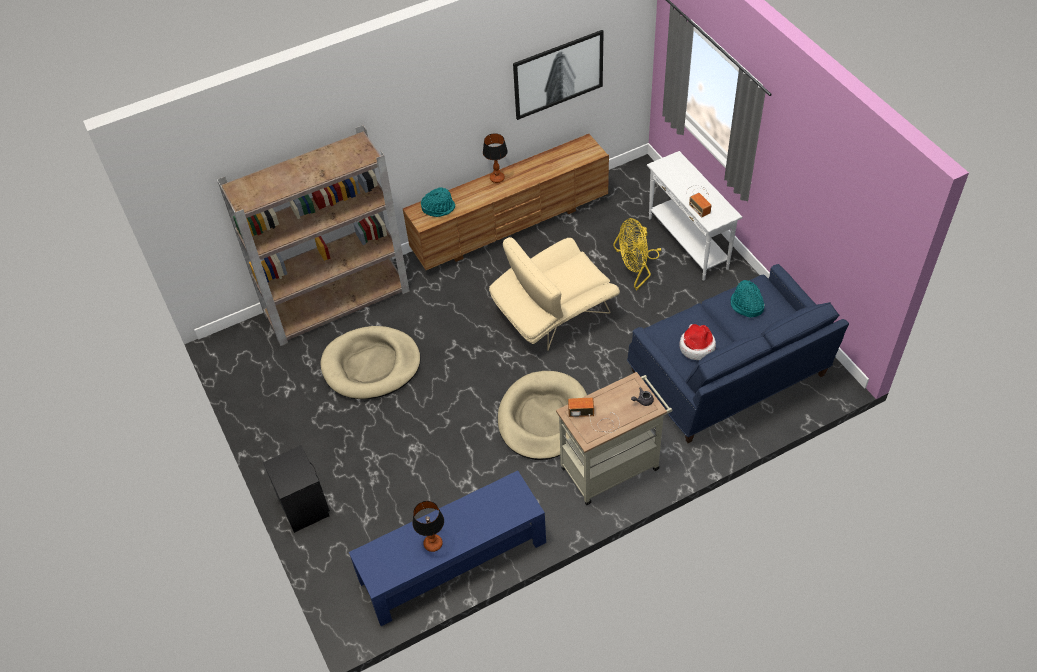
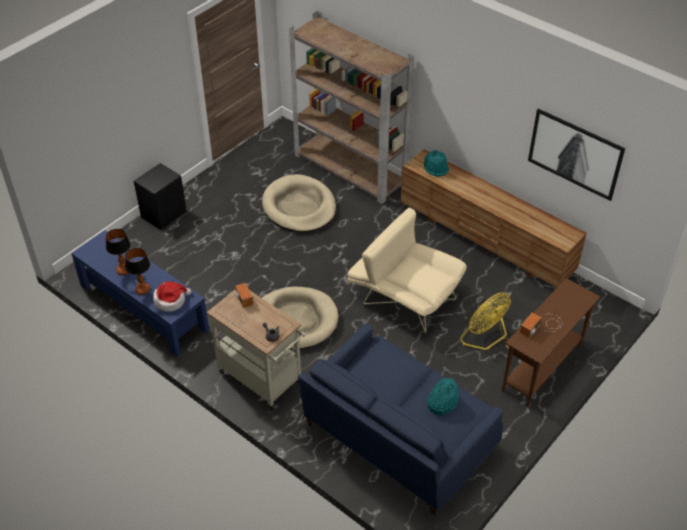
camera: 65 degrees right, 5 degrees down
table lamp [483,133,508,183] -> table lamp moved to [125,248,150,295]
white console table [647,151,743,281] -> brown console table [502,278,600,407]
hat [680,324,716,360] -> hat moved to [153,281,192,312]

